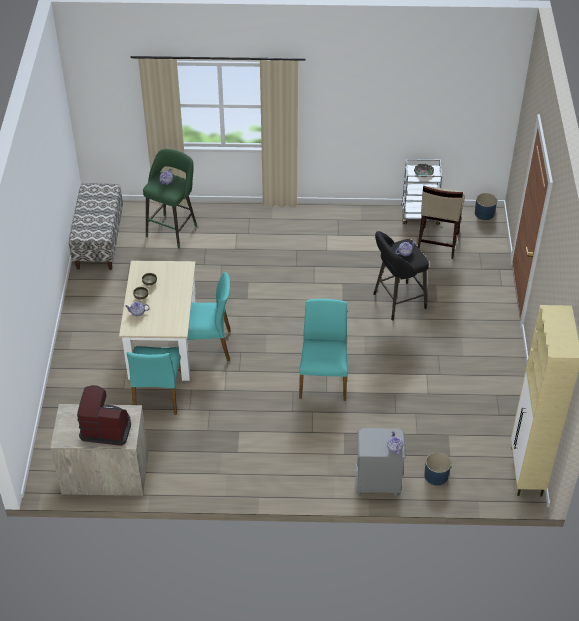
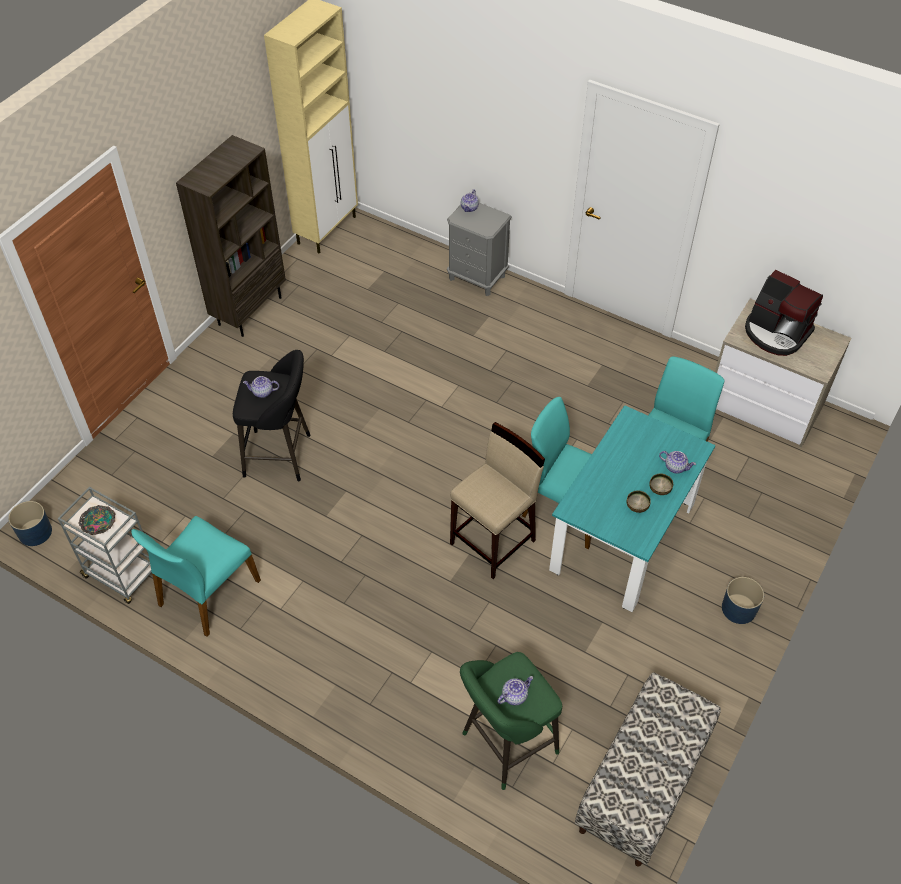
camera: 150 degrees left, 5 degrees up
beige dining table [119,260,196,381] -> turquoise dining table [549,405,716,612]
turquoise chair [299,299,348,401] -> turquoise chair moved to [131,516,261,637]
beige stool [418,185,465,259] -> beige stool moved to [450,422,545,579]
blue planter [424,452,451,485] -> blue planter moved to [722,577,764,624]
none -> brown bookcase [176,135,286,337]

